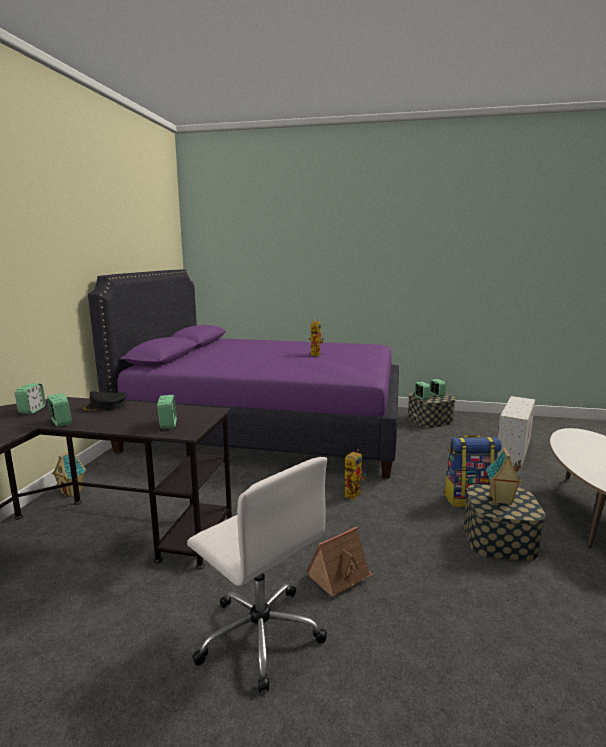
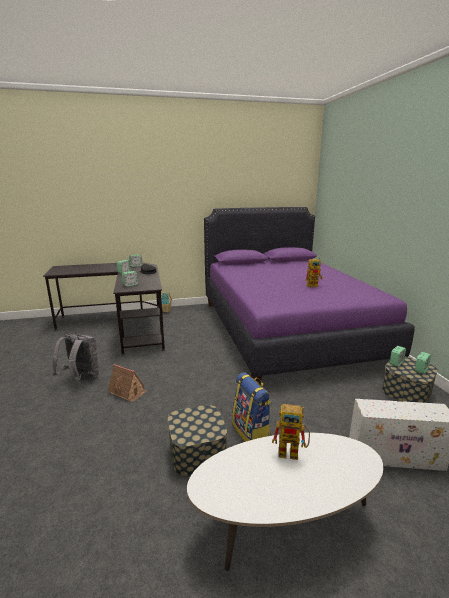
camera: 65 degrees right, 5 degrees up
white office chair [187,457,327,693] -> grey backpack [53,334,99,382]
toy robot [344,449,366,500] -> toy robot moved to [272,404,310,460]
toy house [486,448,523,505] -> none

